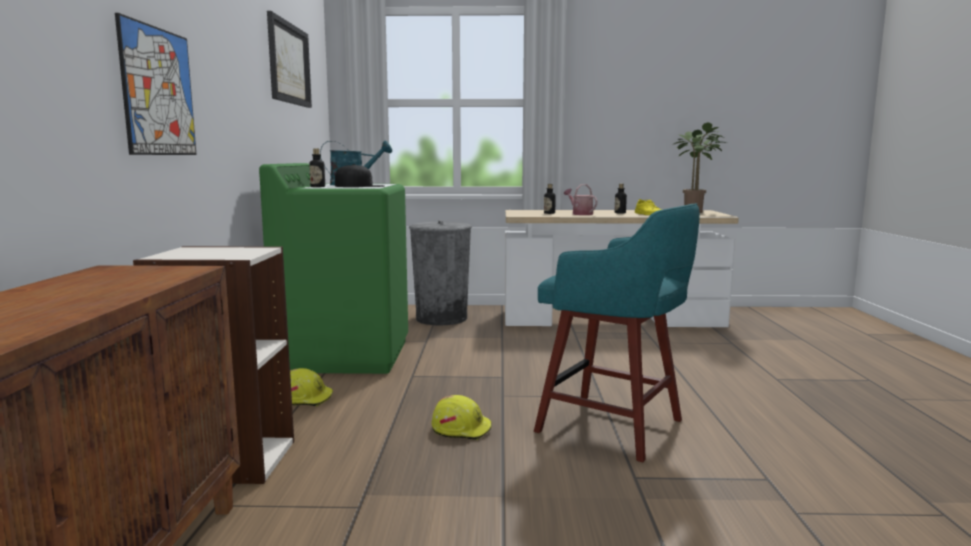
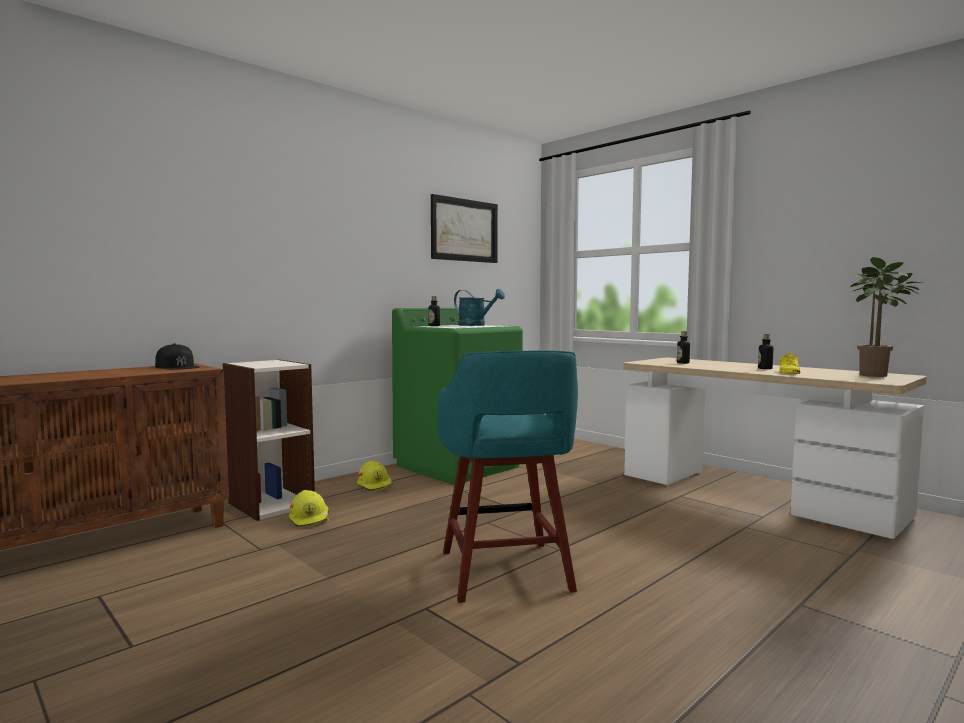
camera: 45 degrees right, 5 degrees down
picture [115,13,197,155] -> none
black cap [335,164,384,187] -> black cap moved to [155,343,200,370]
grey trash can [409,220,472,325] -> none
yellow hard hat [431,395,492,440] -> yellow hard hat moved to [289,490,330,528]
watering can [564,184,598,215] -> none

